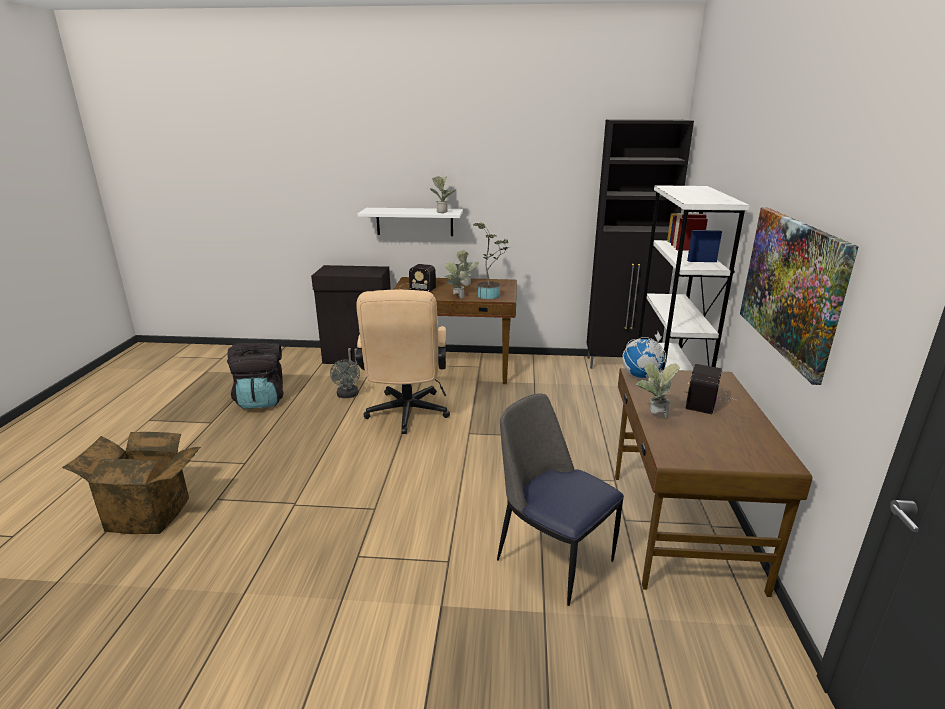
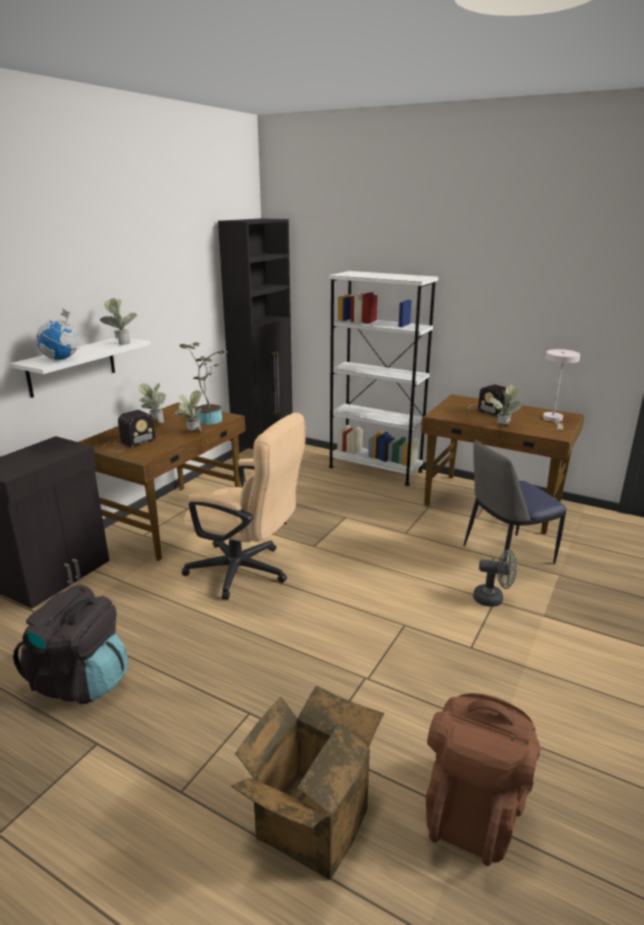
camera: 65 degrees left, 0 degrees up
grey fan [330,360,360,398] -> grey fan moved to [473,550,517,607]
globe [622,331,666,378] -> globe moved to [36,309,80,360]
picture [740,208,859,385] -> none
none -> brown backpack [426,693,541,866]
none -> white table lamp [543,349,580,430]

